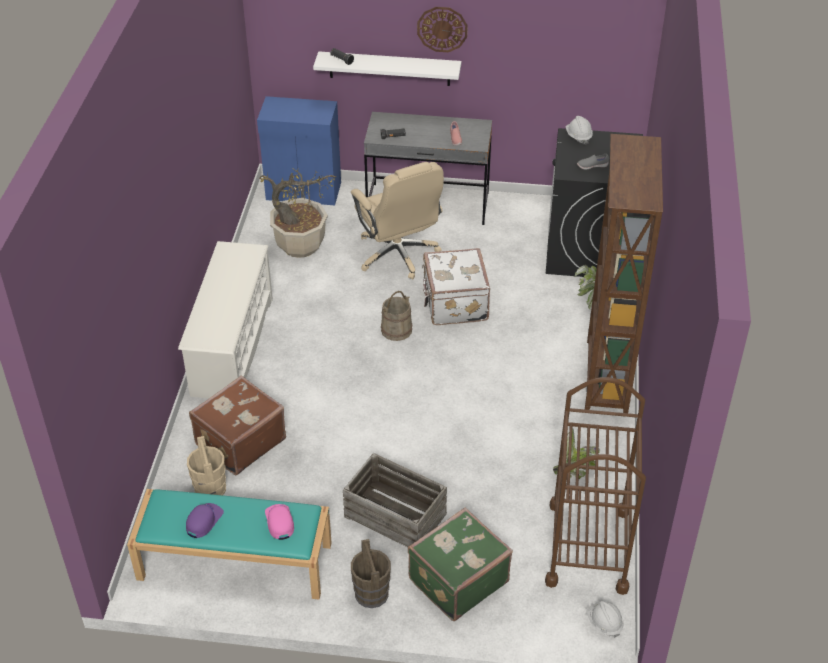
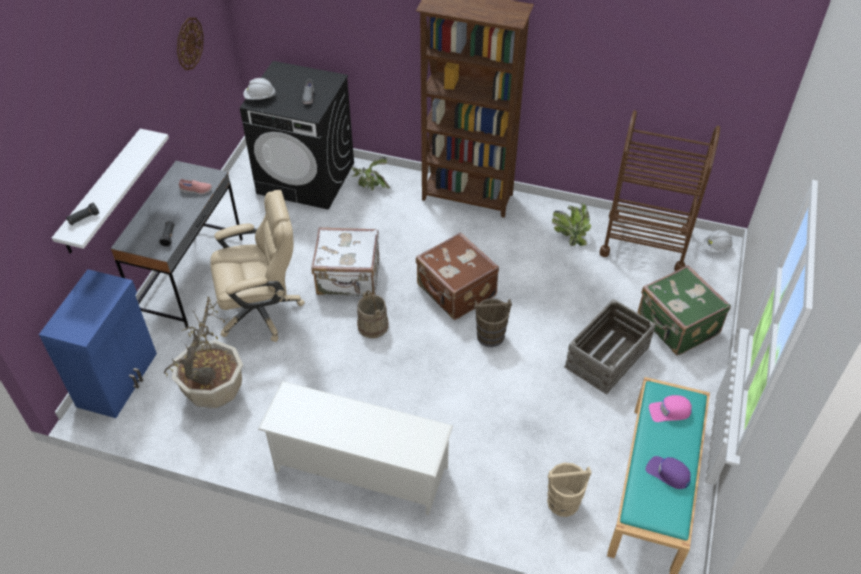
camera: 80 degrees left, 5 degrees up
brown suitcase [189,376,286,475] -> brown suitcase moved to [416,232,499,320]
brown bucket [351,539,391,608] -> brown bucket moved to [474,298,512,347]
wall clock [417,7,468,52] -> wall clock moved to [177,17,204,70]

